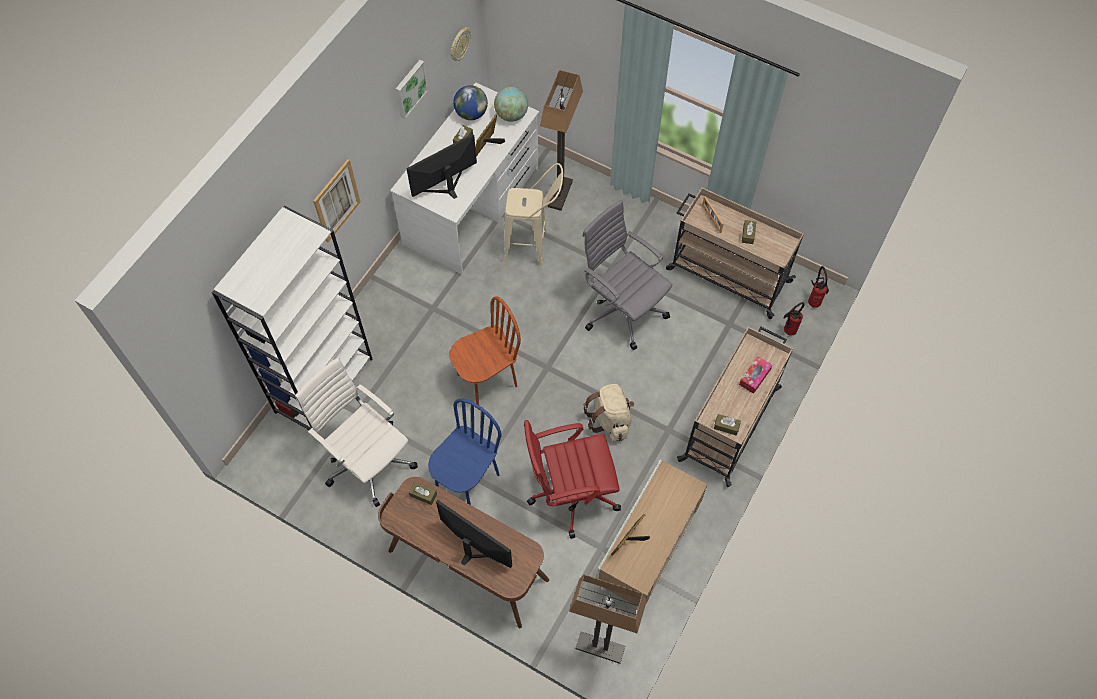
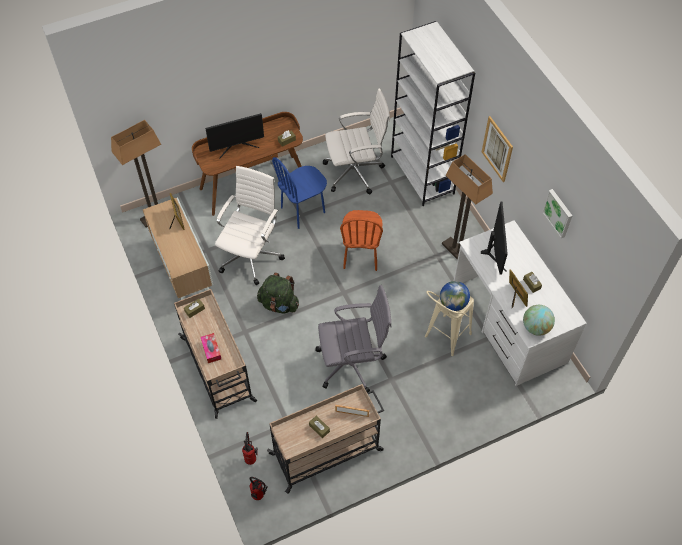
camera: 125 degrees right, 5 degrees down
blue chair [428,399,502,505] -> blue chair turned 75 degrees clockwise [272,157,327,229]
wall clock [451,27,471,61] -> none
globe [453,85,488,120] -> globe moved to [440,281,470,311]
red office chair [524,420,621,539] -> white office chair [215,166,285,285]
floor lamp [540,70,583,211] -> floor lamp moved to [442,154,493,260]
beige backpack [583,384,634,441] -> green backpack [257,273,299,313]

